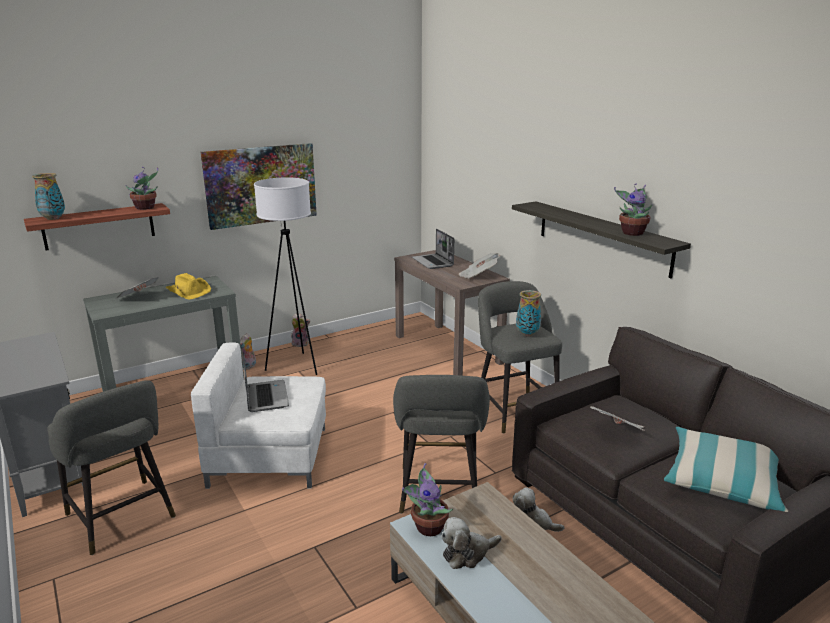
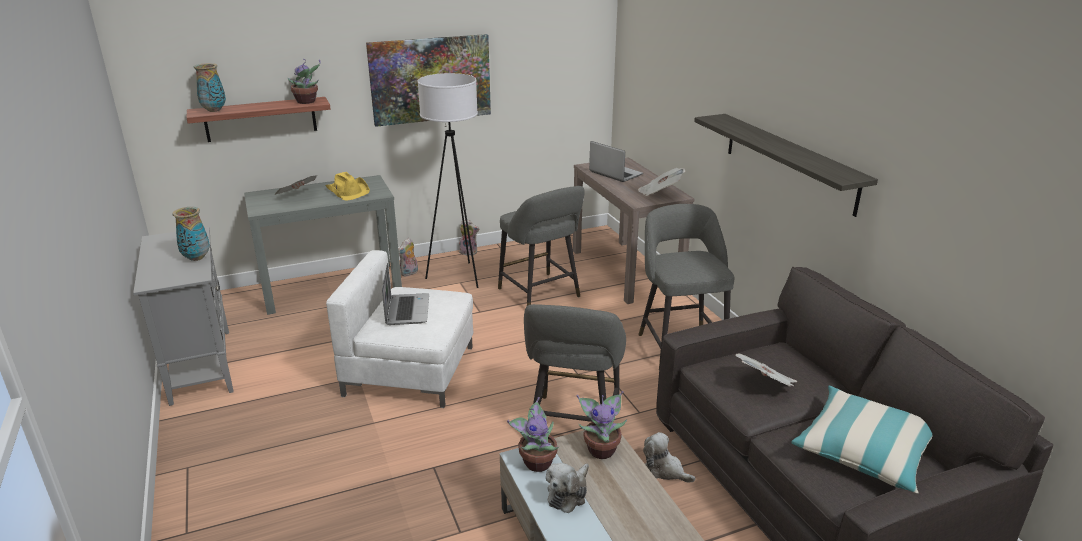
camera: 10 degrees right, 5 degrees up
grey stool [47,380,176,555] -> grey stool moved to [498,186,585,306]
laptop [412,229,454,269] -> laptop turned 150 degrees clockwise [589,141,643,182]
plush toy [441,517,502,569] -> plush toy turned 45 degrees counterclockwise [546,463,589,513]
vase [516,290,541,337] -> vase moved to [173,207,210,261]
potted plant [614,184,653,236] -> potted plant moved to [577,391,627,459]

